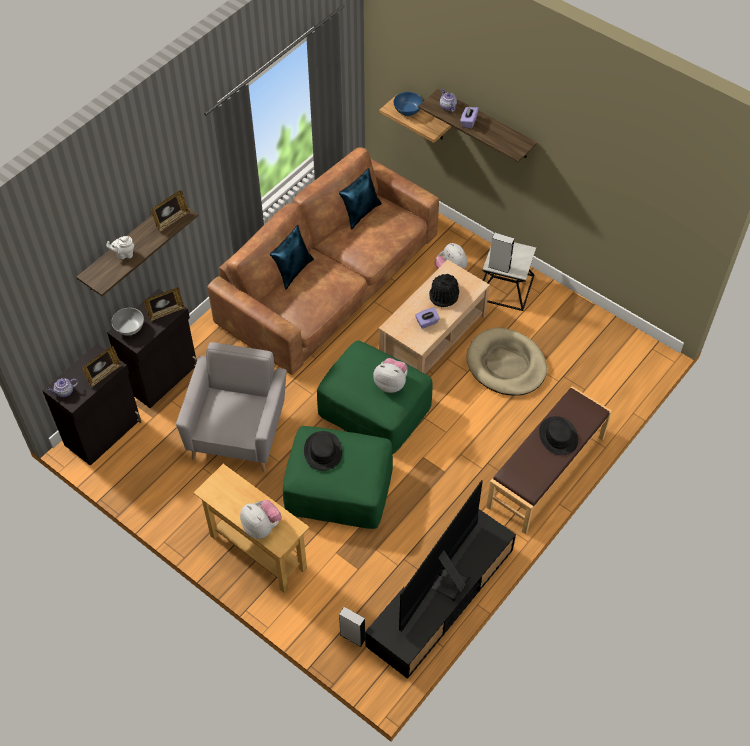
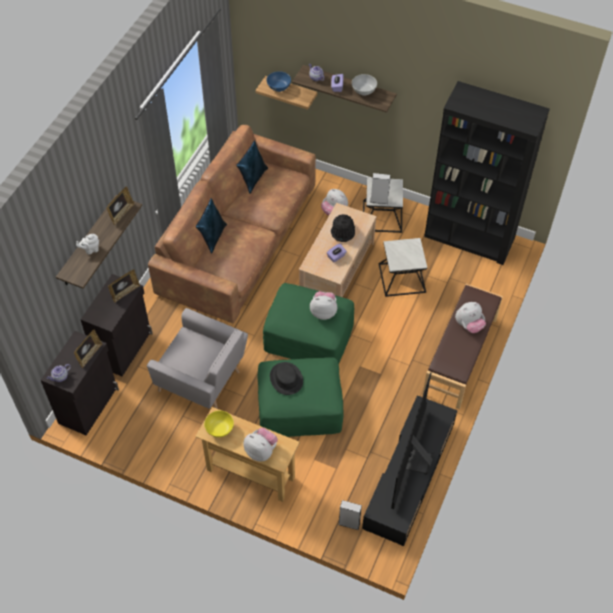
camera: 15 degrees left, 0 degrees up
white bowl [112,308,144,335] -> white bowl moved to [352,74,377,96]
grey armchair [176,342,287,472] -> grey armchair turned 120 degrees clockwise [147,308,248,409]
beige dog bed [467,328,547,396] -> side table [379,238,427,297]
black hat [539,416,578,455] -> plush toy [455,302,486,333]
none -> yellow bowl [204,411,234,438]
none -> black bookcase [424,81,550,265]

